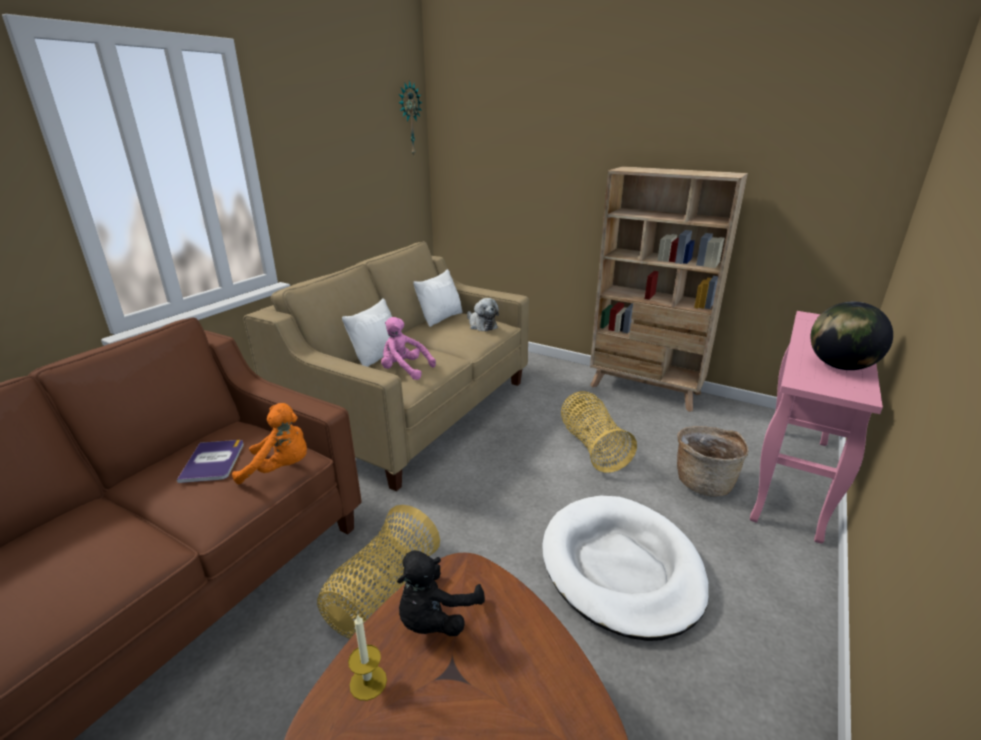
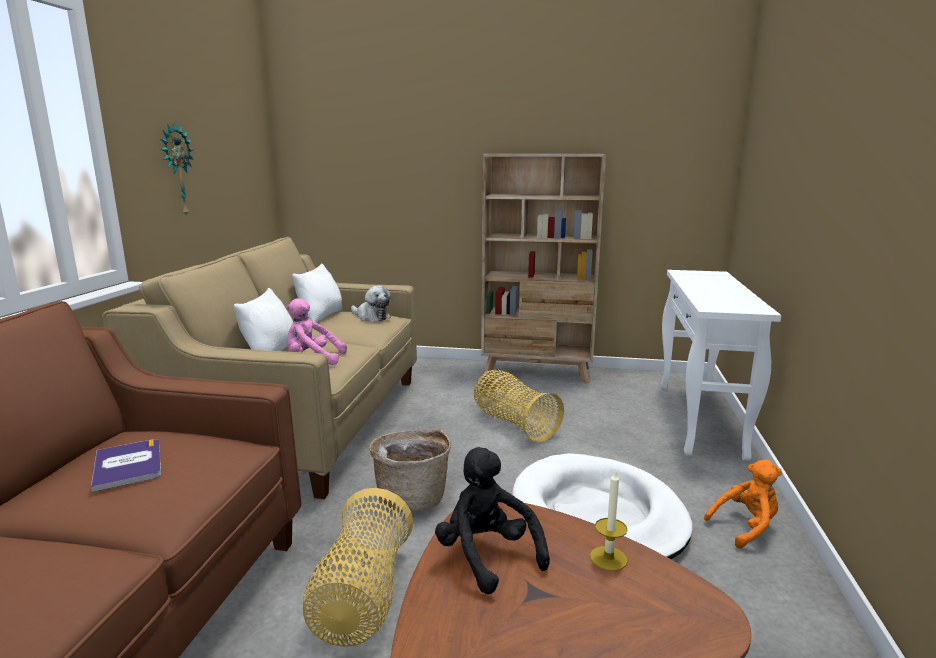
camera: 20 degrees left, 10 degrees down
orange plush toy [232,403,307,484] -> orange plush toy moved to [704,459,782,548]
candle [348,614,387,701] -> candle moved to [590,470,628,571]
black plush toy [397,550,485,636] -> black plush toy turned 135 degrees clockwise [435,447,550,594]
wall clock [398,81,422,155] -> wall clock moved to [161,122,194,218]
basket [677,426,748,497] -> basket moved to [369,430,451,512]
pink console table [750,311,883,543] -> white console table [661,270,781,461]
globe [811,302,893,370] -> none

